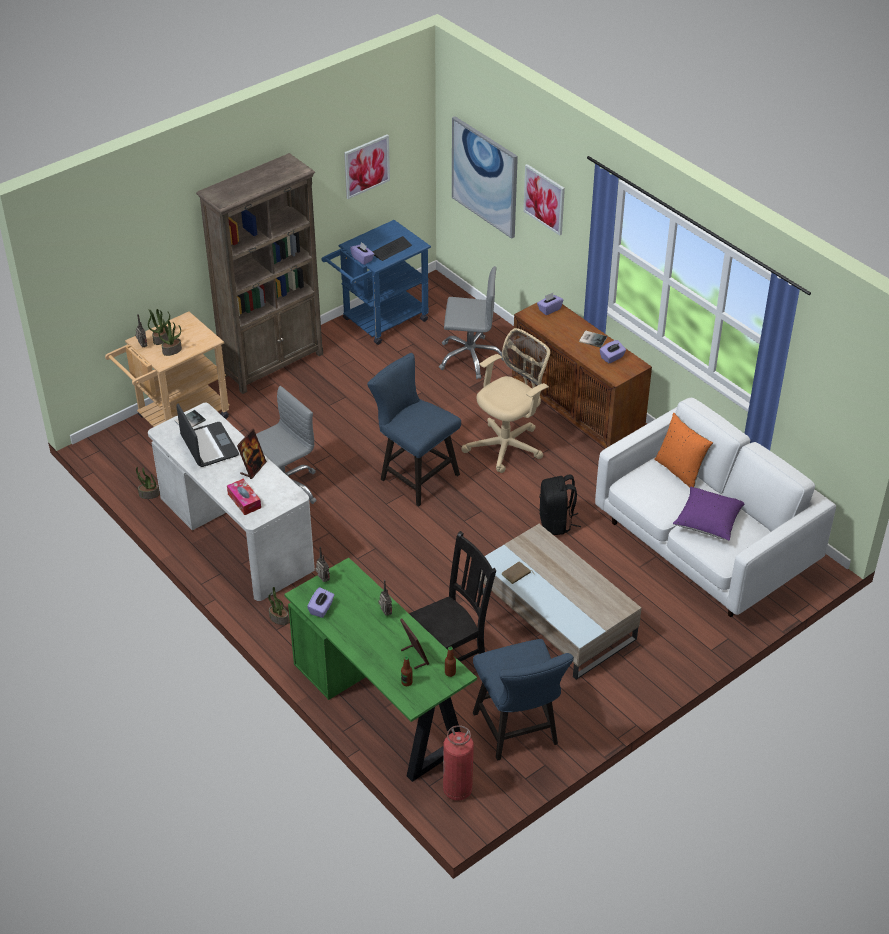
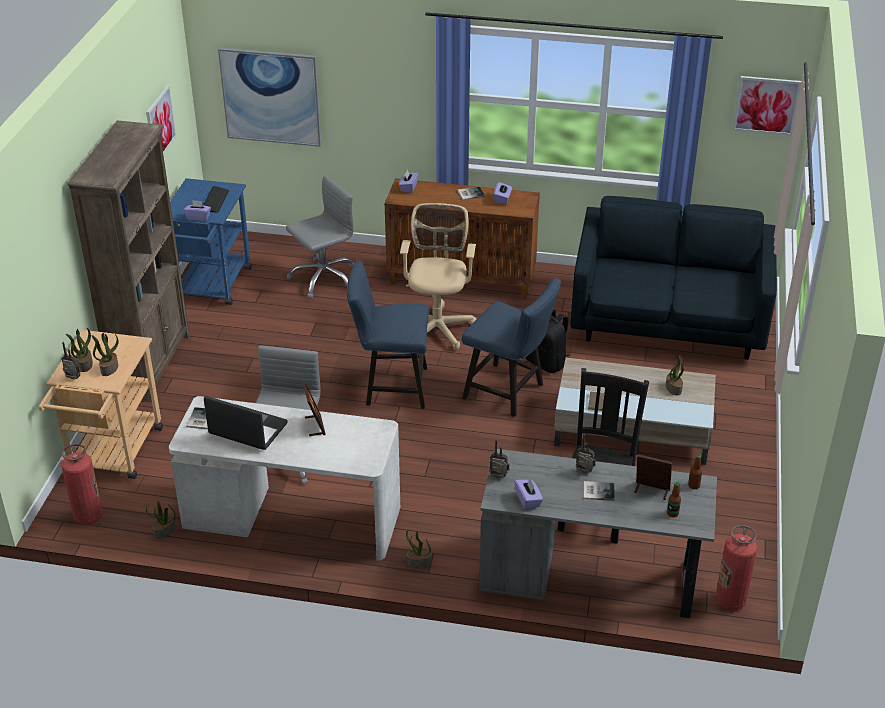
camera: 40 degrees left, 5 degrees down
tissue box [227,479,261,515] -> none
green desk [284,558,477,782] -> grey desk [479,449,717,618]
blue chair [473,639,574,761] -> blue chair moved to [462,278,561,417]
picture [523,164,565,235] -> picture moved to [733,76,801,136]
white sofa [595,398,836,617] -> blue sofa [570,196,777,360]
orange pillow [654,413,713,487] -> none
purple pillow [673,487,745,541] -> none
none -> fire extinguisher [61,444,103,525]
none -> book [583,481,615,501]
none -> potted plant [666,356,688,396]

